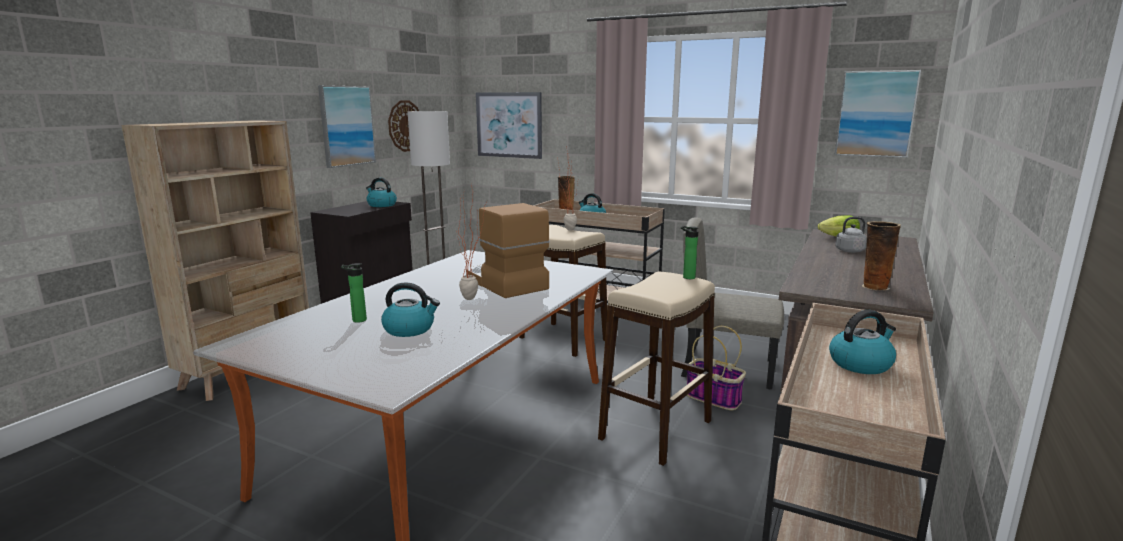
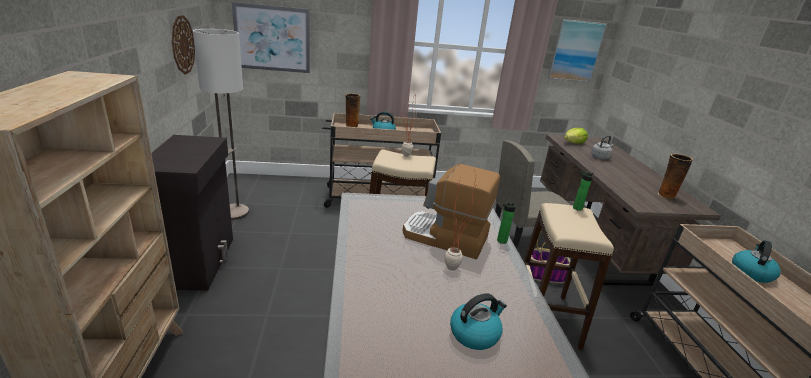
camera: 35 degrees left, 10 degrees up
picture [318,85,376,168] -> none
bottle [341,263,367,323] -> bottle moved to [497,201,516,244]
kettle [366,178,397,207] -> none

